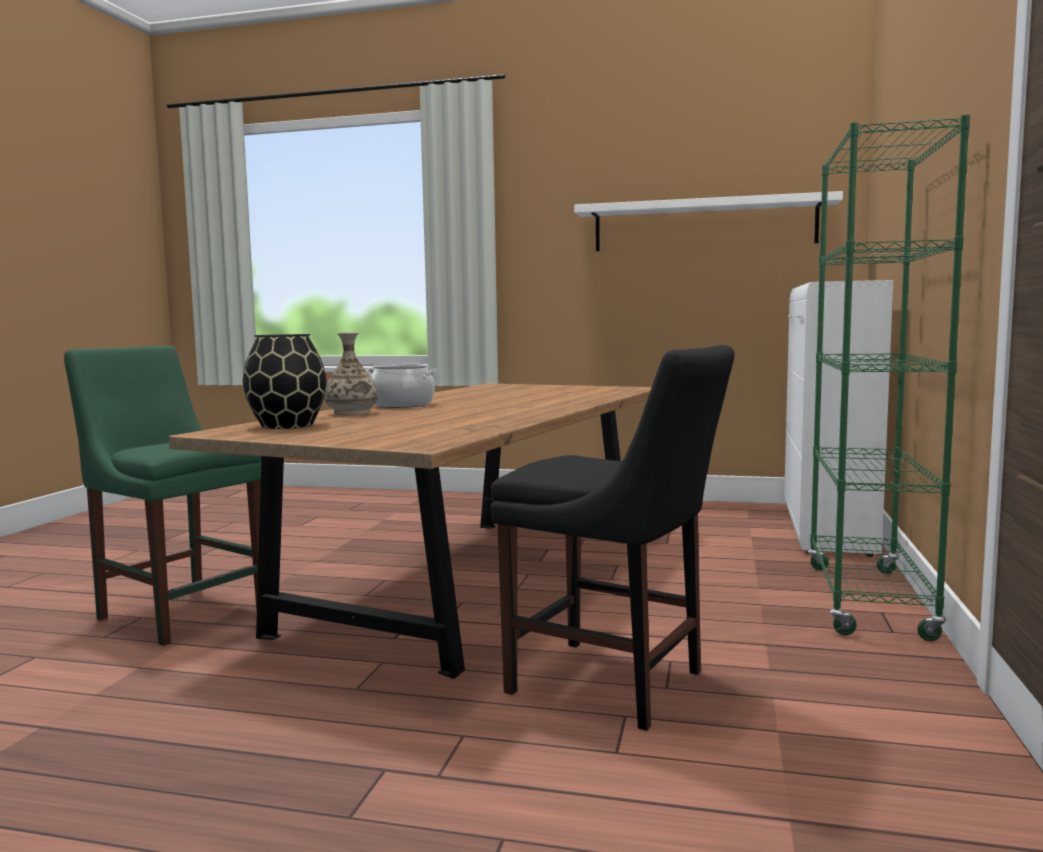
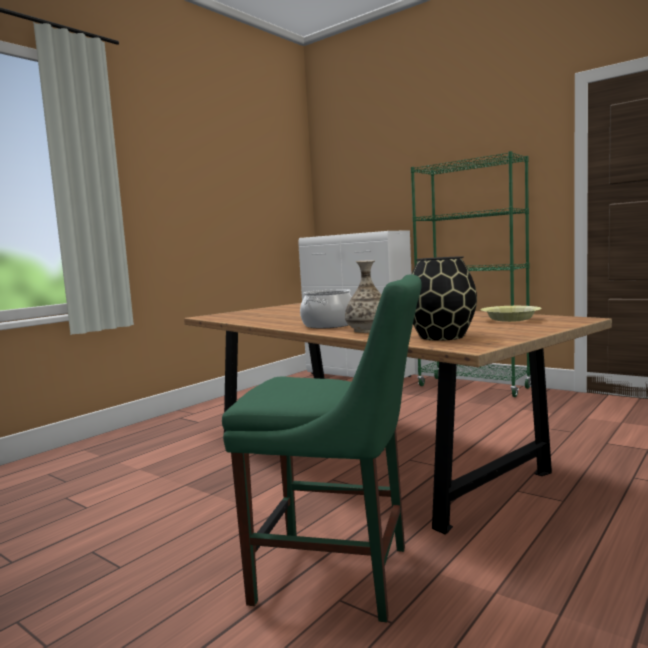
camera: 65 degrees left, 0 degrees up
green chair [64,346,262,646] -> green chair turned 135 degrees counterclockwise [222,274,422,623]
black chair [490,345,735,731] -> none
white shelf [574,191,843,251] -> none
none -> yellow bowl [480,306,542,322]

